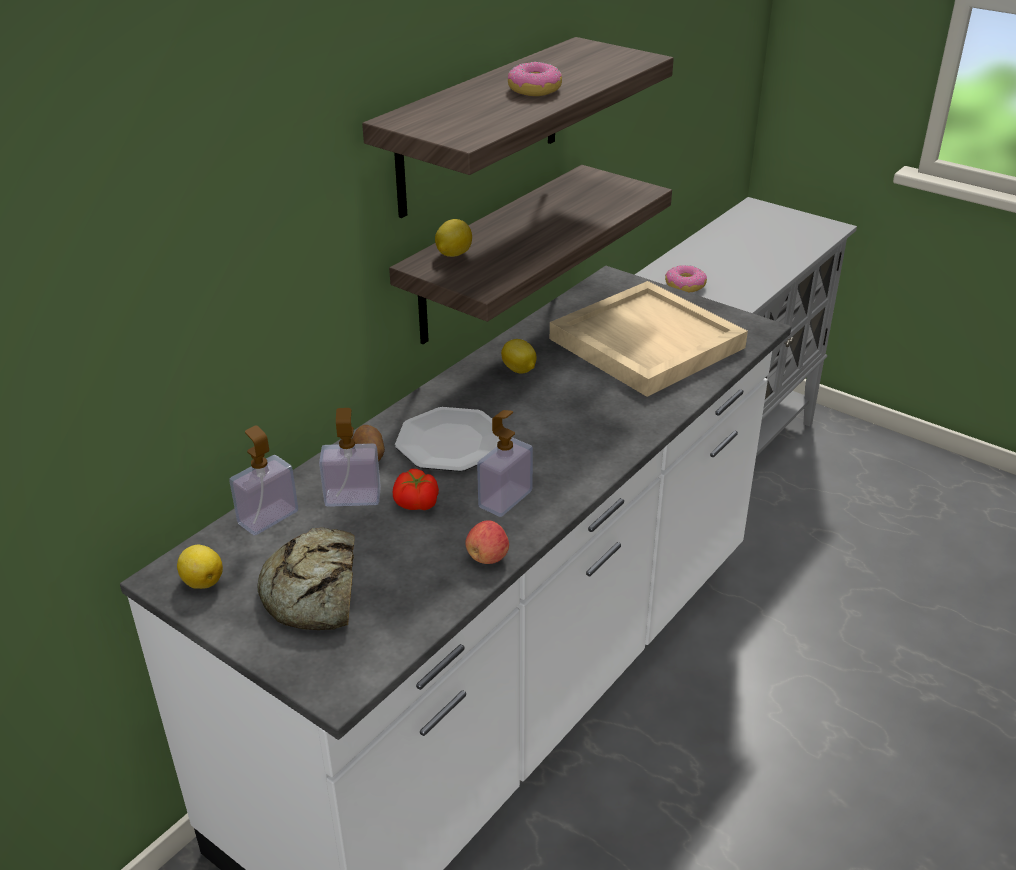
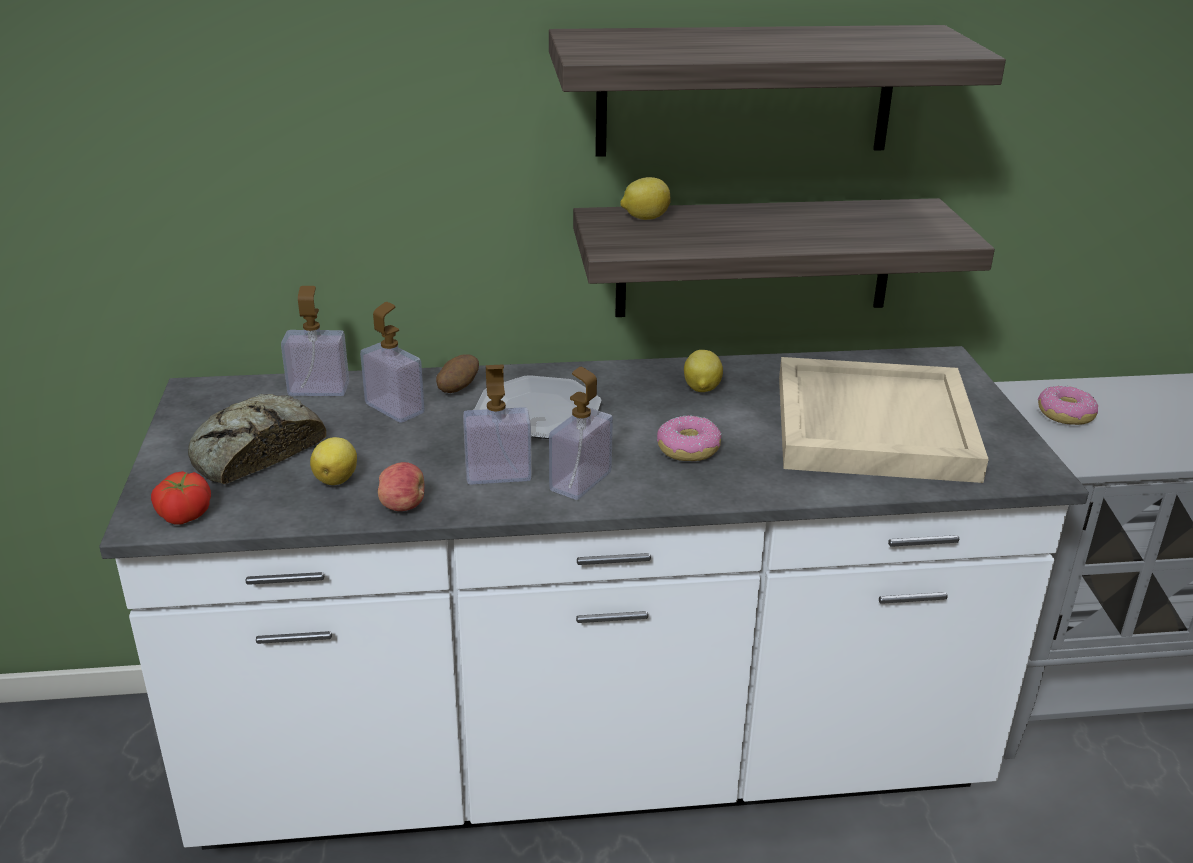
camera: 45 degrees right, 5 degrees down
lemon [177,545,223,589] -> lemon moved to [310,437,357,485]
tomato [393,469,439,510] -> tomato moved to [151,471,211,525]
donut [508,61,562,96] -> donut moved to [657,415,721,461]
none -> soap dispenser [549,367,613,500]

